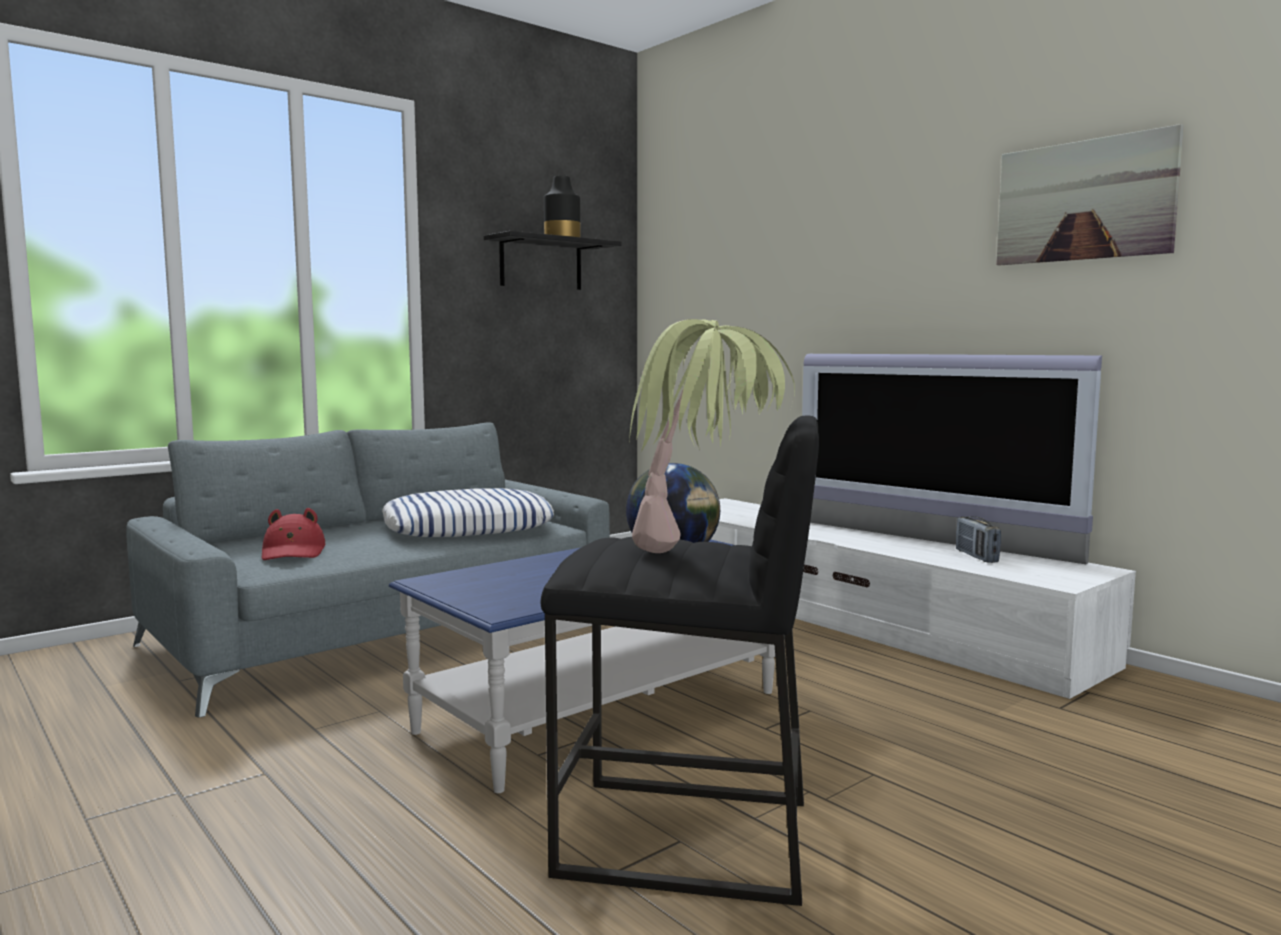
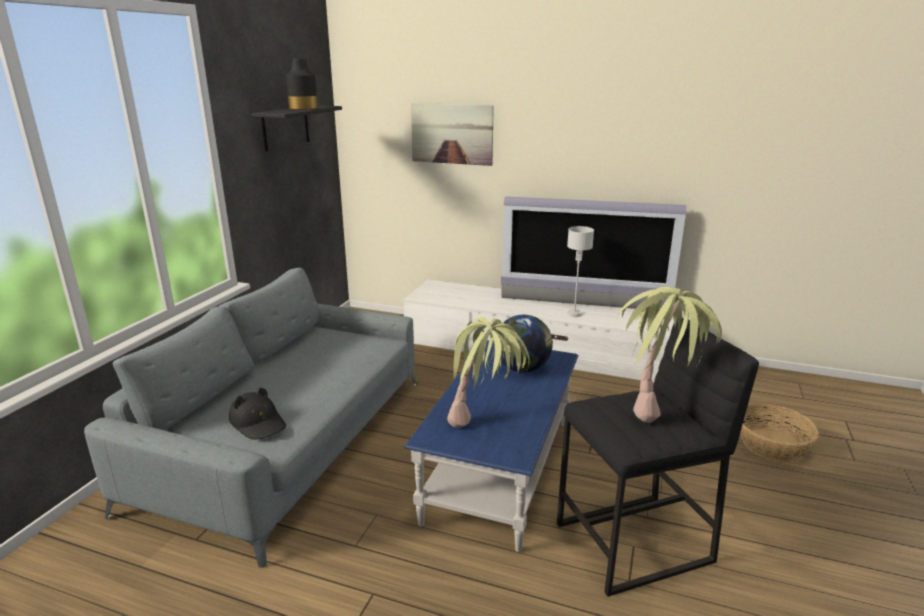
camera: 30 degrees left, 15 degrees up
red hat [262,508,325,560] -> black hat [229,388,286,440]
pillow [382,488,554,537] -> none
radio [956,516,1001,563] -> none
picture [996,124,1184,265] -> picture moved to [411,103,494,166]
none -> potted plant [447,317,530,428]
none -> grey table lamp [567,226,594,317]
none -> basket [740,404,819,462]

